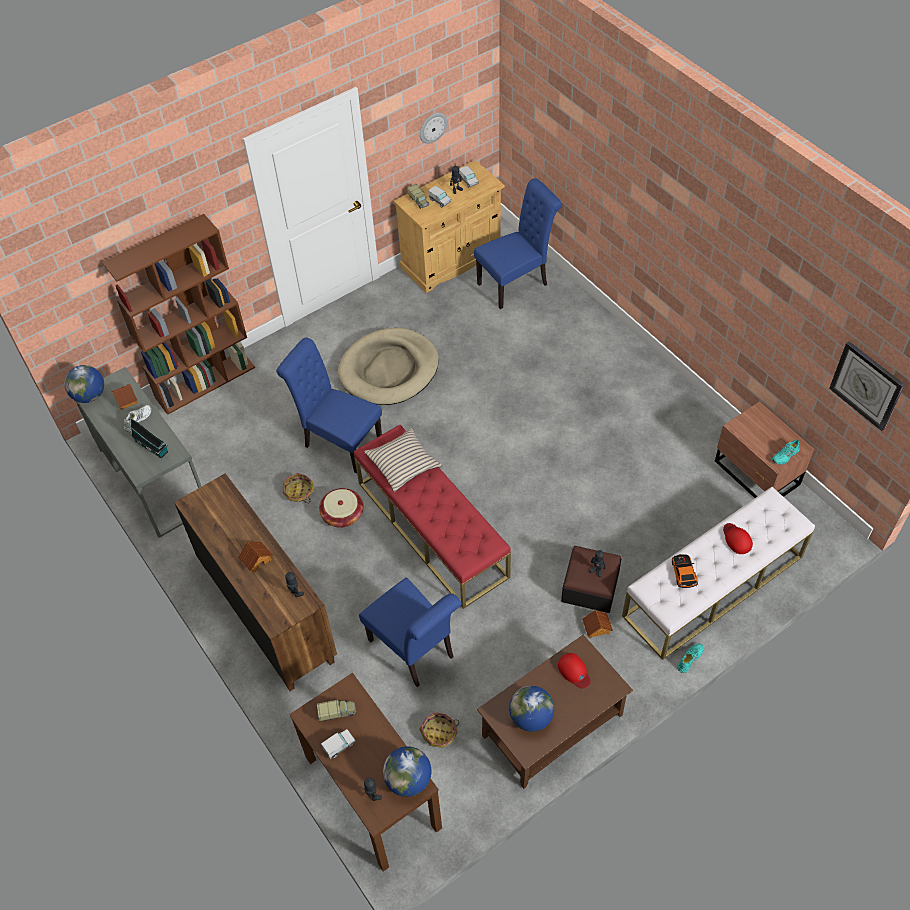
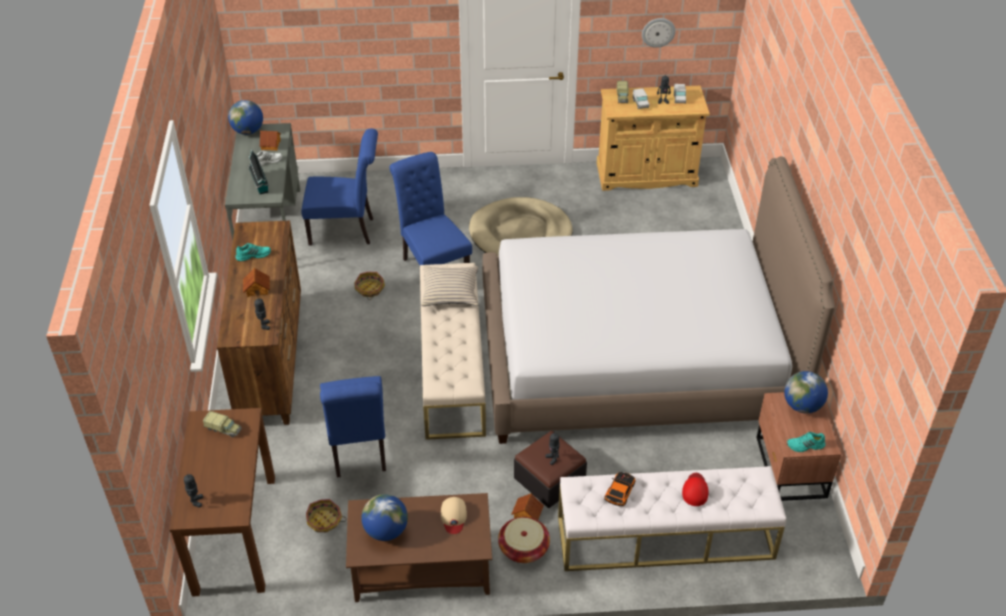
camera: 30 degrees right, 10 degrees down
brown bookcase [102,214,255,415] -> none
basket [319,488,363,528] -> basket moved to [498,517,550,563]
toy truck [321,729,355,759] -> none
red bench [354,424,511,609] -> beige bench [420,263,486,440]
globe [383,746,431,797] -> globe moved to [784,371,828,413]
blue chair [474,178,562,309] -> blue chair moved to [301,128,378,245]
red cap [558,653,591,688] -> beige cap [441,497,467,534]
turquoise shoe [677,643,703,673] -> turquoise shoe moved to [235,243,271,262]
wall clock [829,341,905,431] -> none
none -> bed [482,156,835,444]

